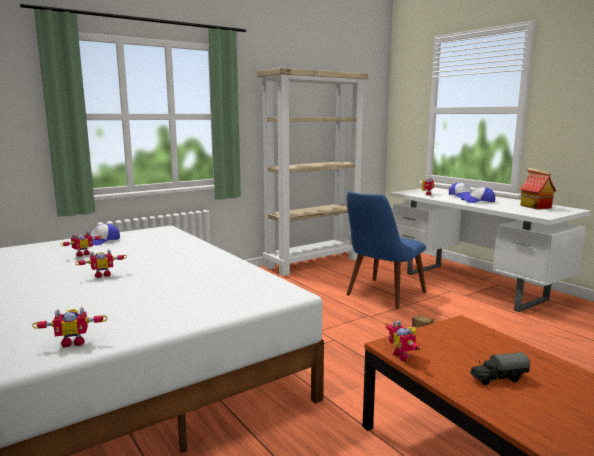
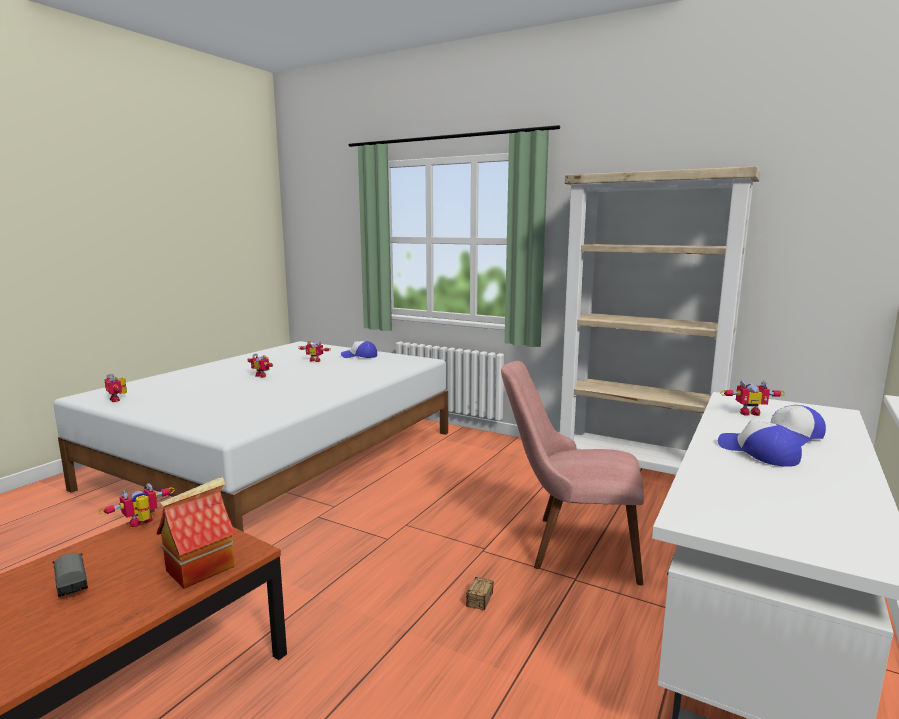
camera: 65 degrees right, 0 degrees up
blue chair [346,191,426,309] -> pink chair [501,361,644,585]
toy house [520,168,557,209] -> toy house moved to [156,477,235,589]

